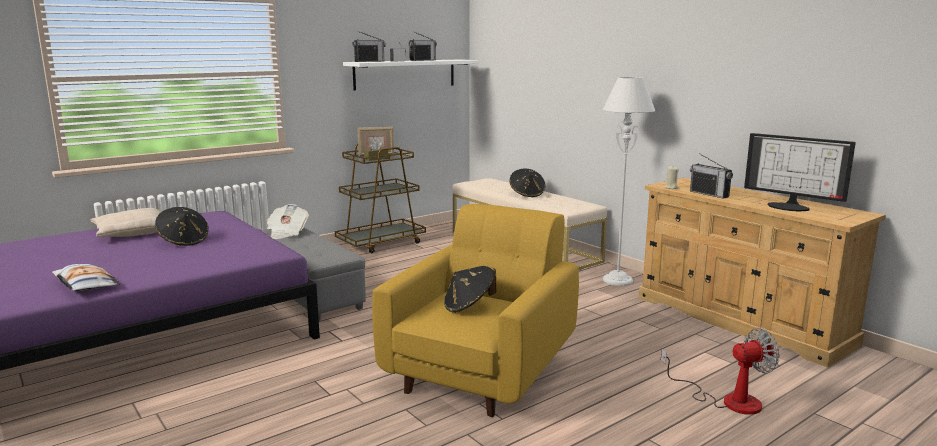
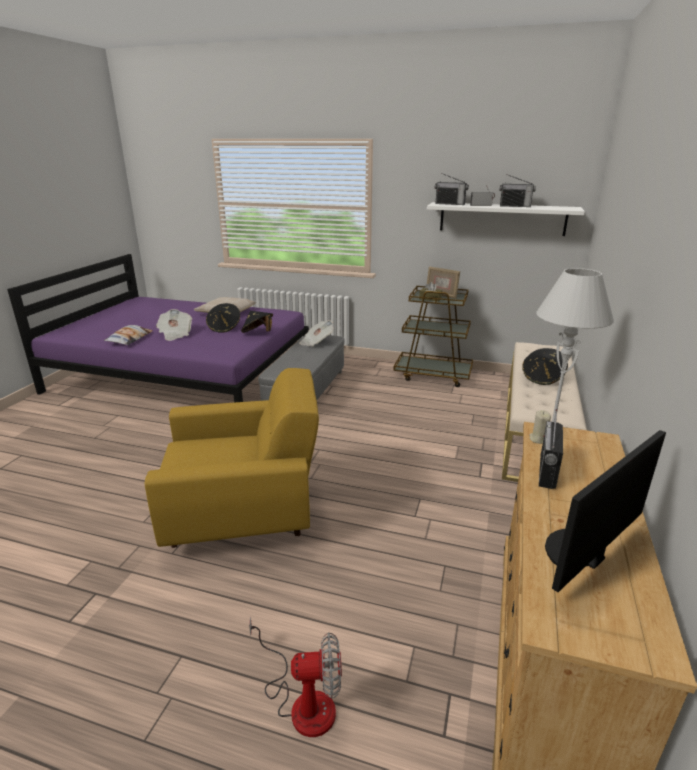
camera: 55 degrees right, 10 degrees up
black hat [444,266,496,313] -> black hat moved to [241,311,273,333]
fan [661,328,780,415] -> fan turned 45 degrees counterclockwise [249,616,342,737]
monitor [744,133,856,211] -> monitor turned 45 degrees clockwise [545,430,666,592]
none -> newspaper [156,309,192,341]

